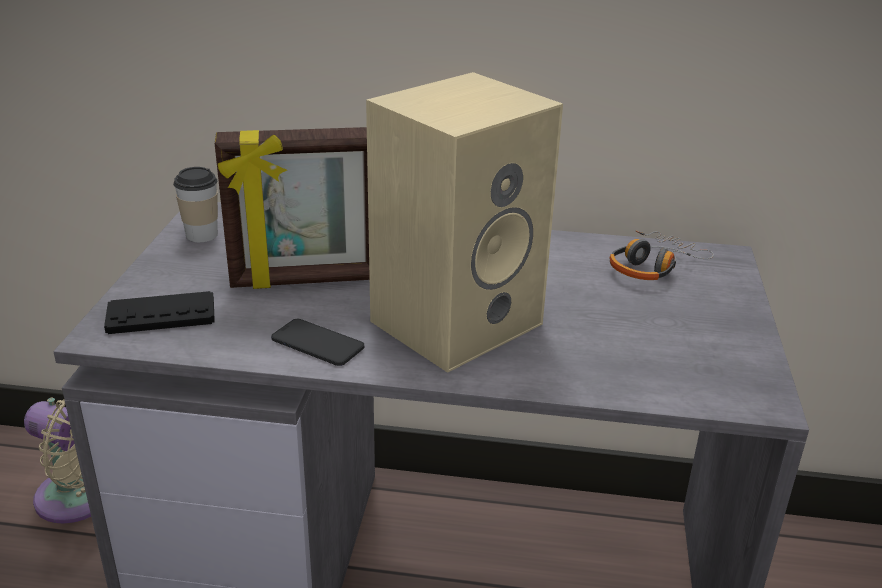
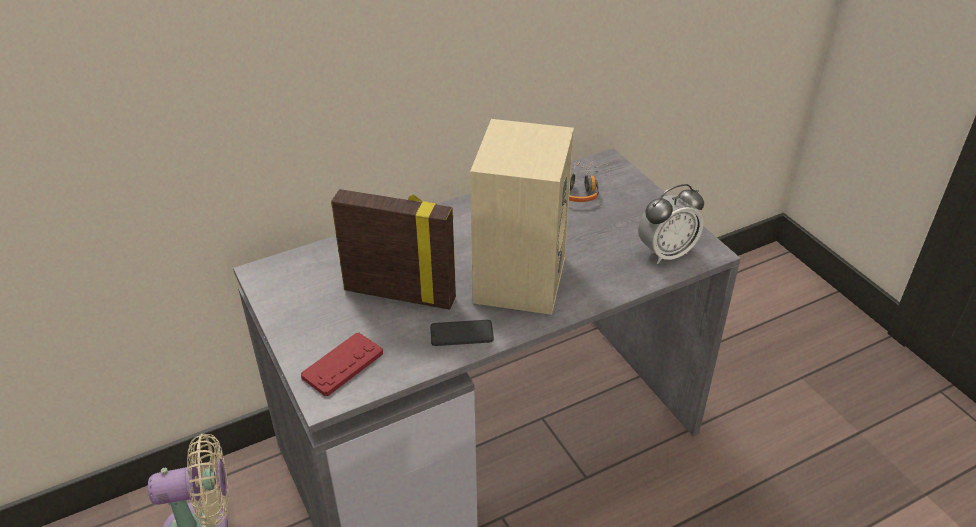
camera: 35 degrees left, 10 degrees up
black game controller [104,291,215,334] -> red game controller [301,333,383,396]
cup [173,167,218,242] -> none
picture frame [215,127,370,289] -> picture frame turned 120 degrees counterclockwise [331,189,456,310]
none -> alarm clock [638,184,704,264]

